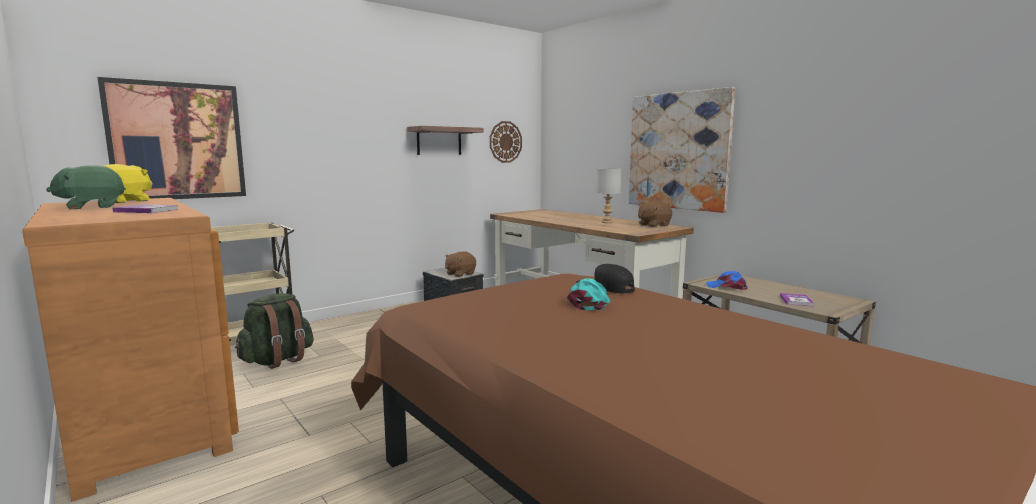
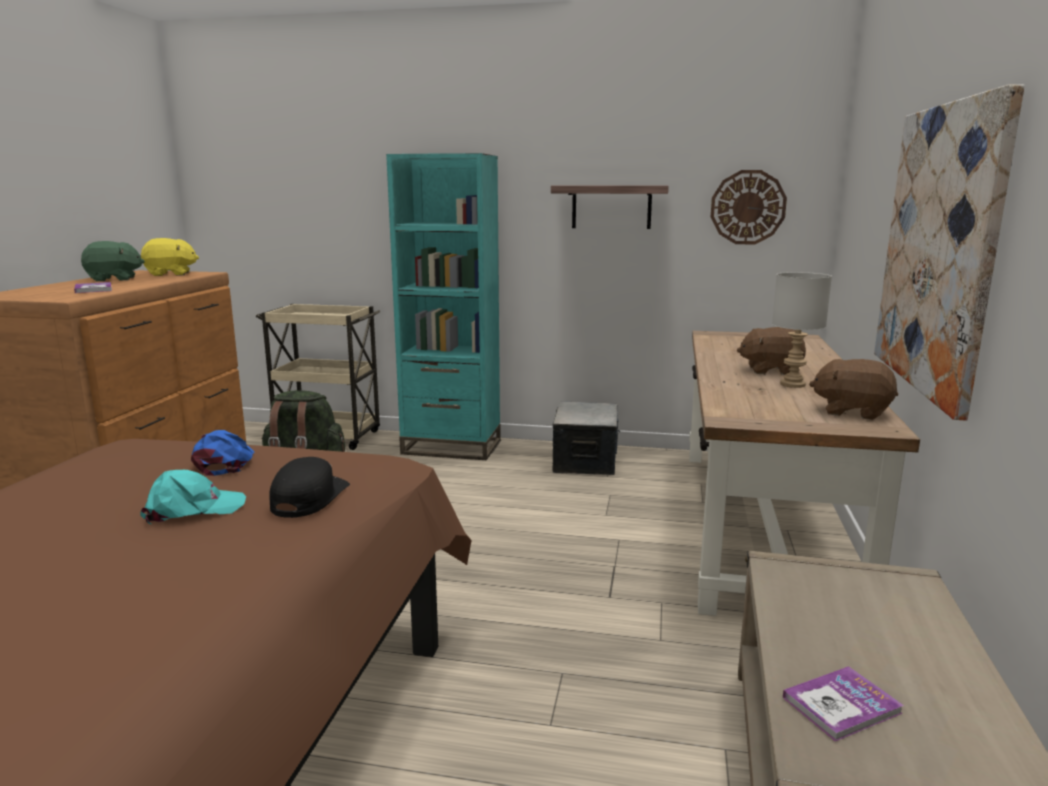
camera: 50 degrees right, 5 degrees up
green plush toy [46,165,126,209] -> green plush toy turned 150 degrees clockwise [81,241,145,281]
picture [97,77,246,199] -> none
brown plush toy [445,251,476,277] -> brown plush toy moved to [737,327,806,375]
blue cap [706,271,748,290] -> blue cap moved to [191,430,255,476]
none -> turquoise bookcase [386,153,501,460]

